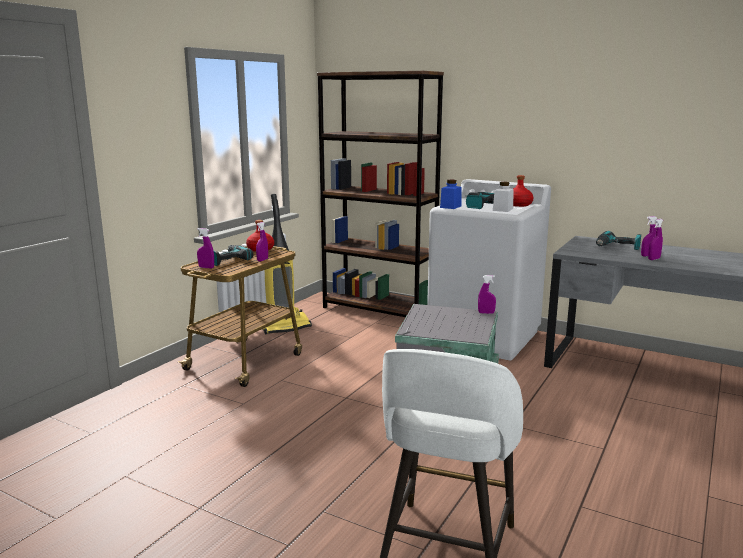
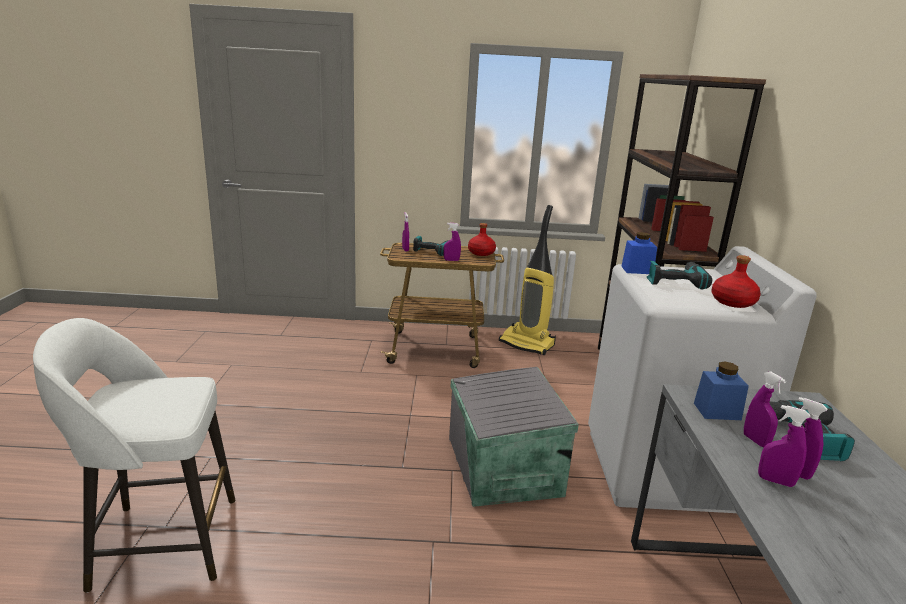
camera: 60 degrees right, 5 degrees up
purple spray bottle [478,275,496,314] -> purple spray bottle moved to [744,372,786,448]
white jar [493,182,514,212] -> none
none -> blue jar [694,361,749,420]

